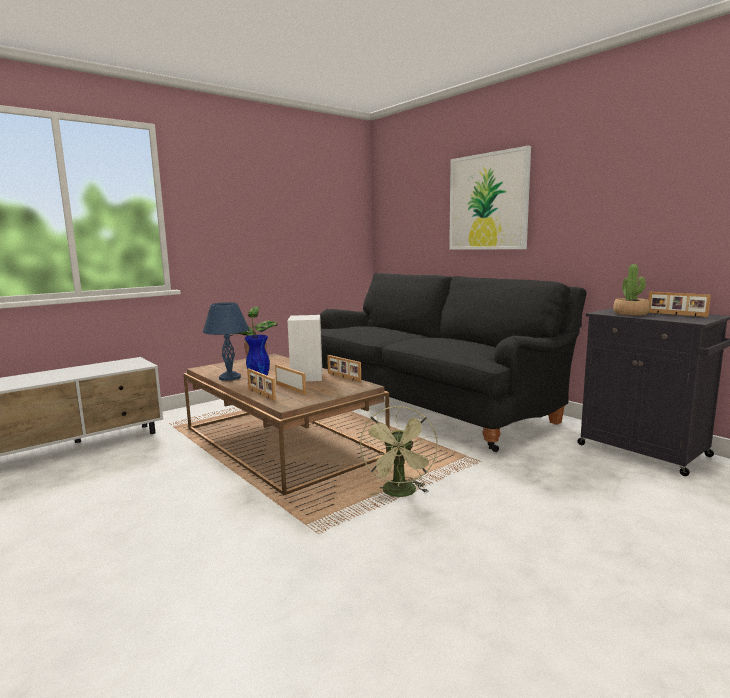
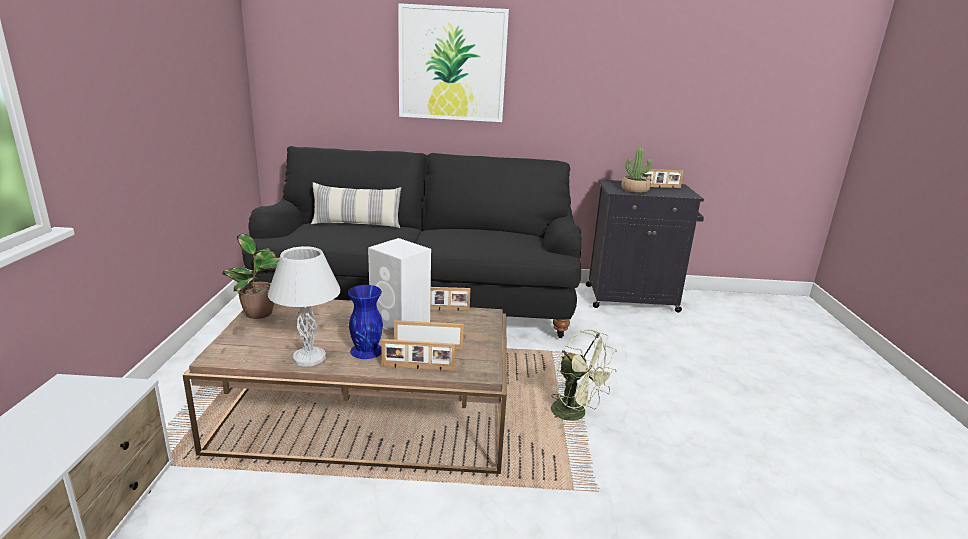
camera: 50 degrees left, 10 degrees up
blue table lamp [203,302,249,381] -> white table lamp [268,246,341,367]
none -> pillow [311,182,401,228]

